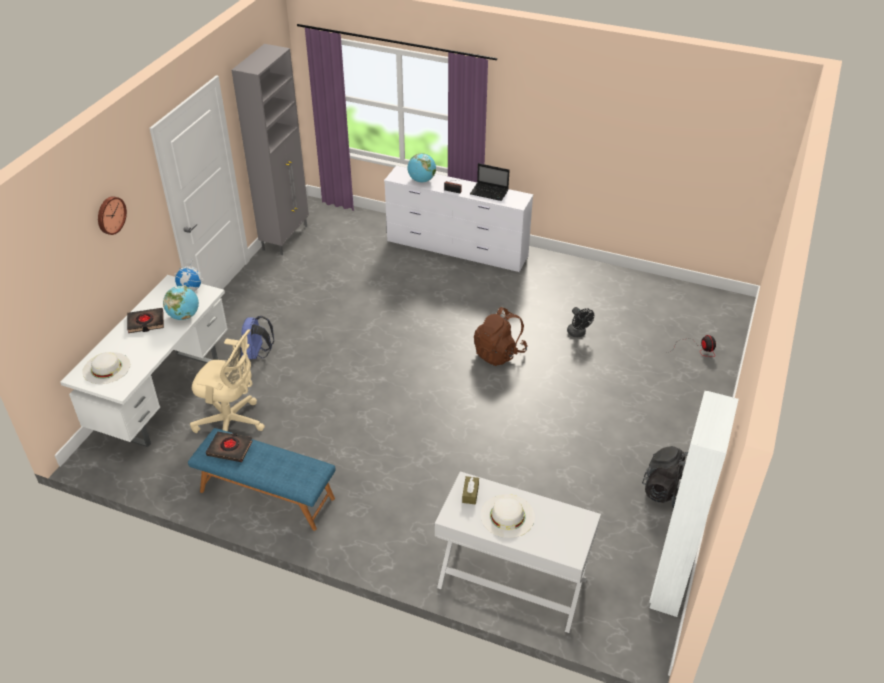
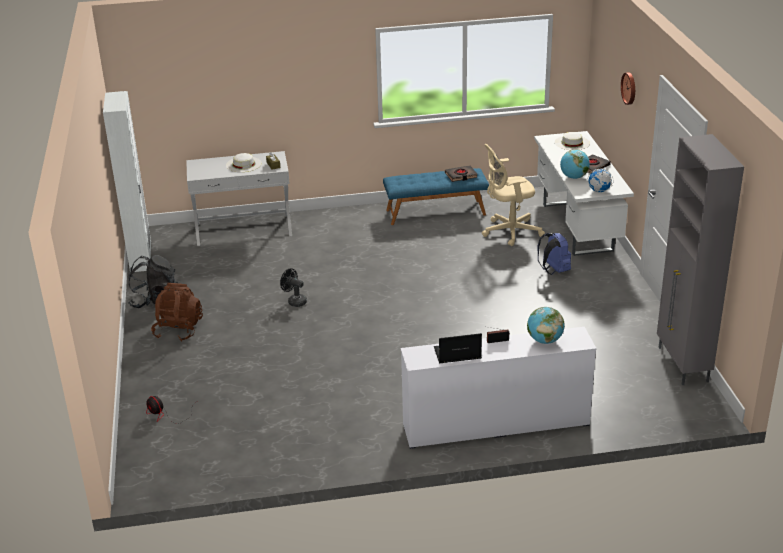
camera: 150 degrees right, 10 degrees down
brown backpack [474,307,527,366] -> brown backpack moved to [151,283,203,341]
black fan [567,307,594,337] -> black fan moved to [280,268,307,307]

